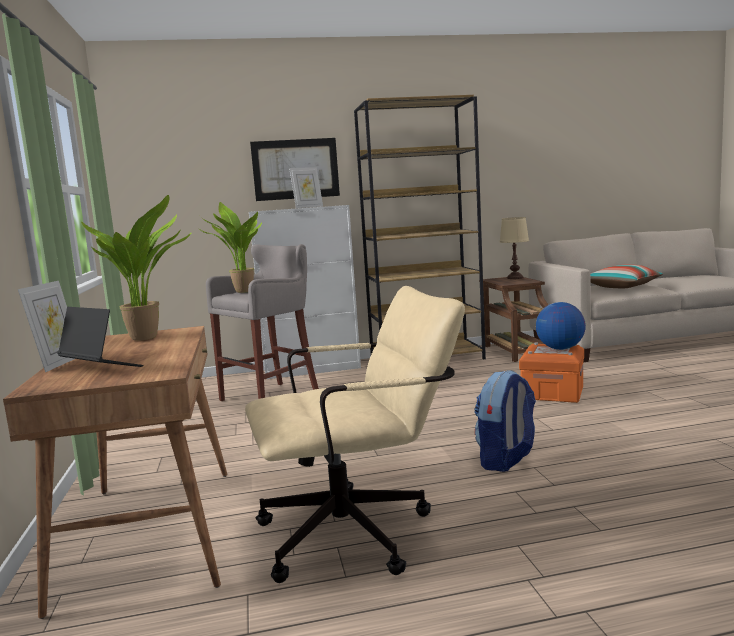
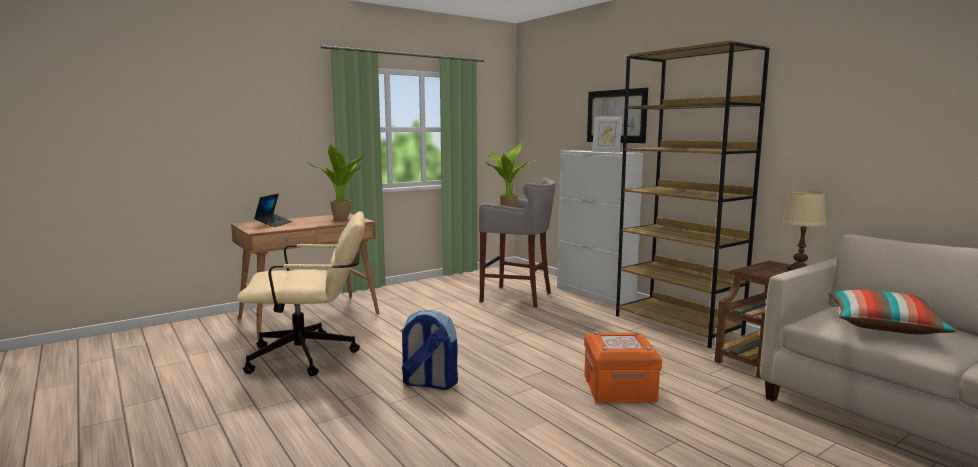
camera: 65 degrees right, 0 degrees up
picture frame [18,281,74,372] -> none
beige office chair [245,286,465,583] -> beige office chair turned 60 degrees counterclockwise [237,211,365,376]
globe [536,302,586,350] -> none

